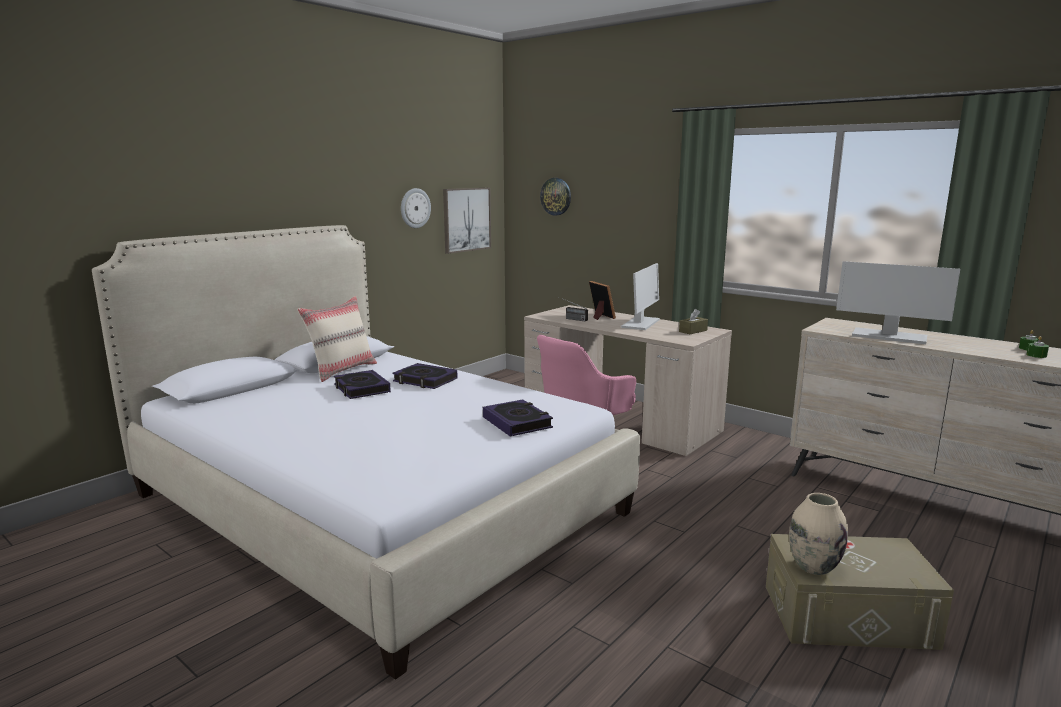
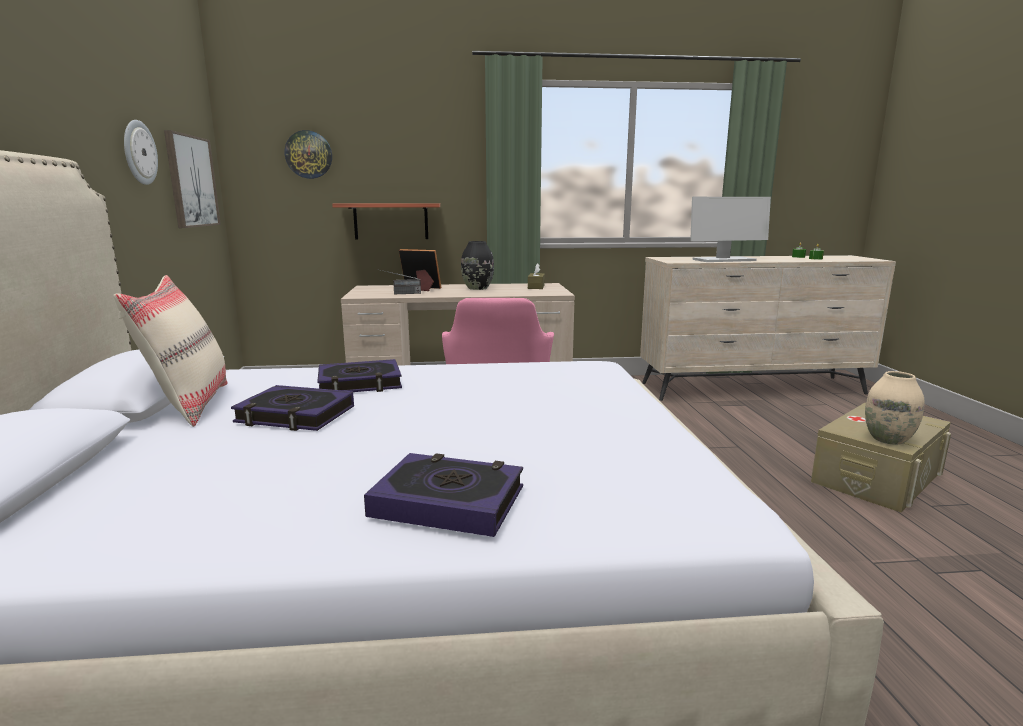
camera: 45 degrees left, 0 degrees up
book [483,399,553,437] -> book moved to [364,453,523,537]
monitor [621,263,660,330] -> black vase [461,241,494,290]
none -> shelf [332,203,440,240]

